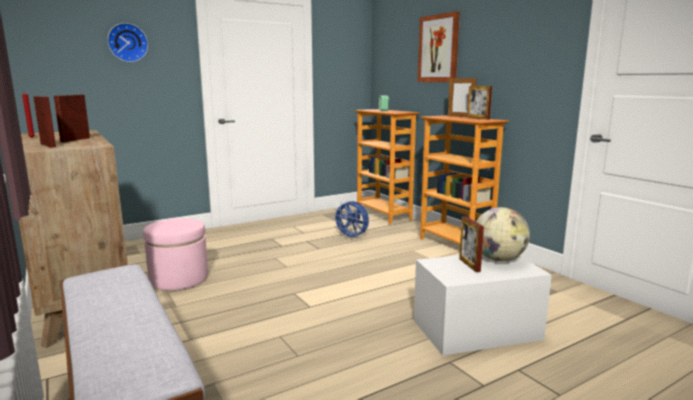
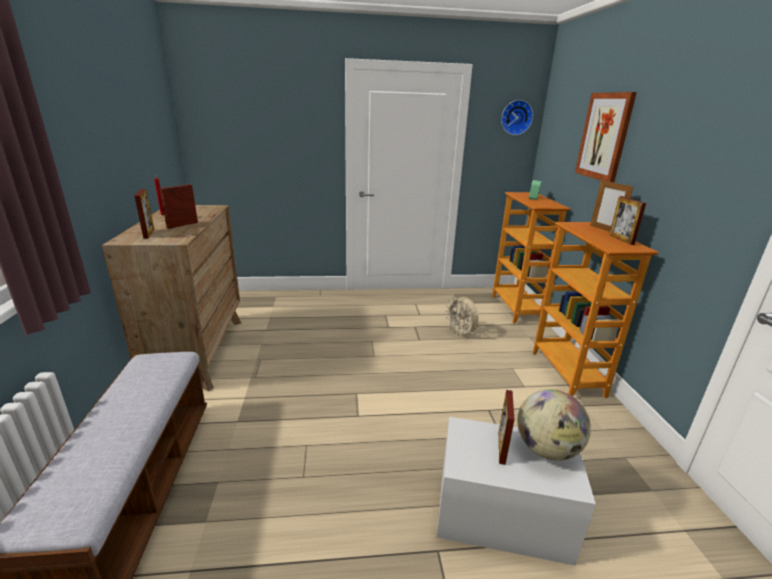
camera: 25 degrees right, 10 degrees up
wall clock [107,23,148,62] -> wall clock moved to [501,100,533,135]
pink ottoman [143,218,208,291] -> none
blue fan [333,200,369,240] -> beige fan [445,296,479,337]

